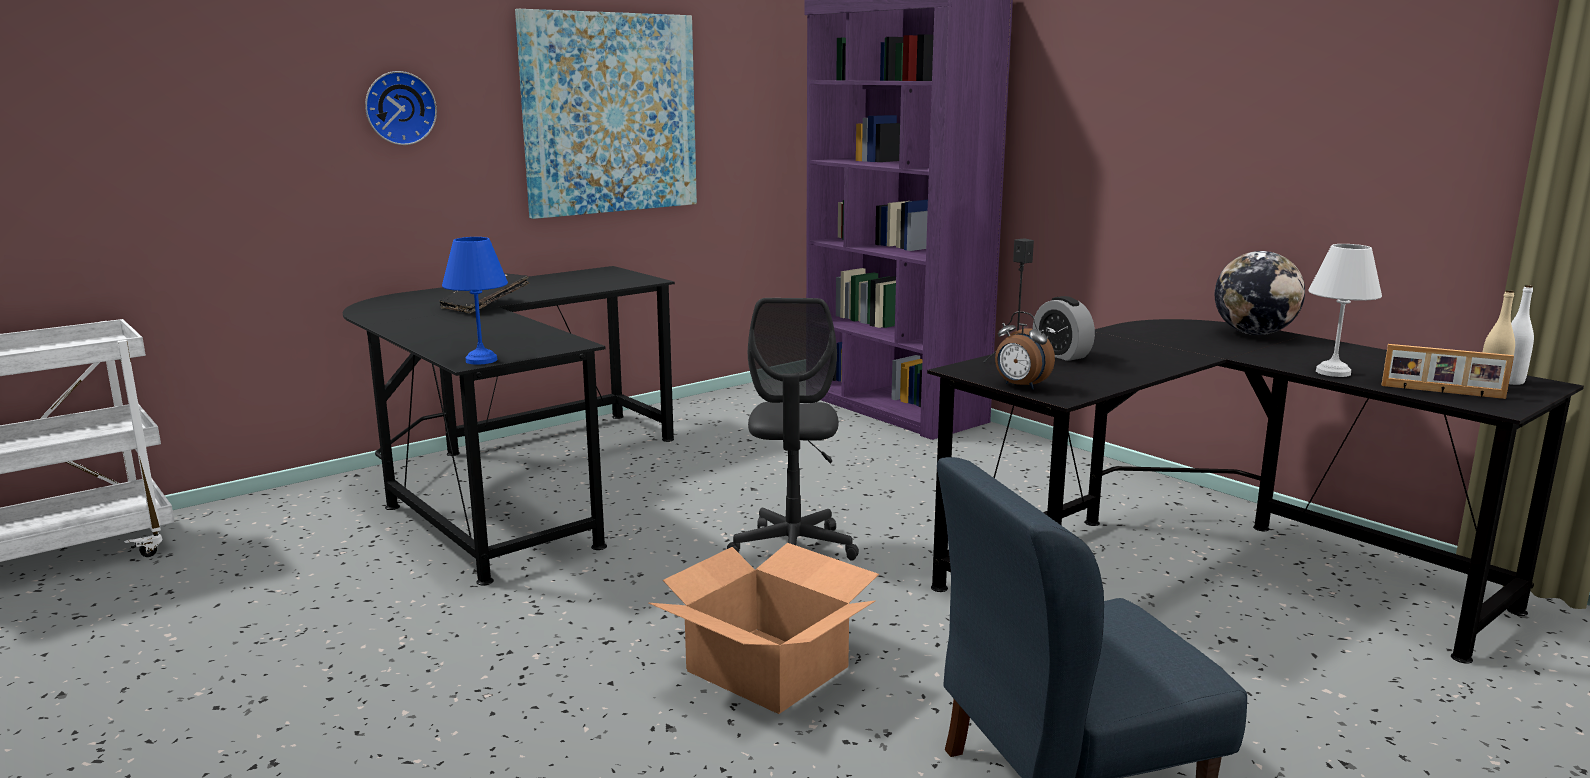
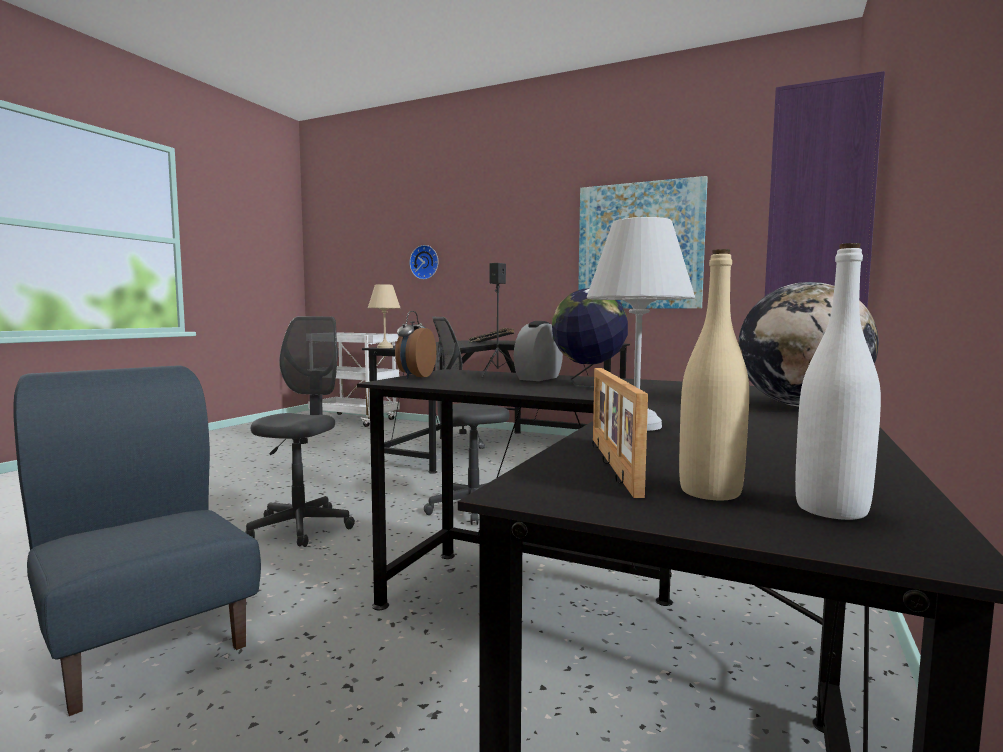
camera: 65 degrees right, 10 degrees down
wall clock [365,71,437,145] -> wall clock moved to [410,245,438,280]
blue table lamp [442,237,508,365] -> beige table lamp [368,284,400,348]
cardboard box [649,543,879,714] -> grey office chair [245,316,355,547]
none -> globe [552,288,628,387]

